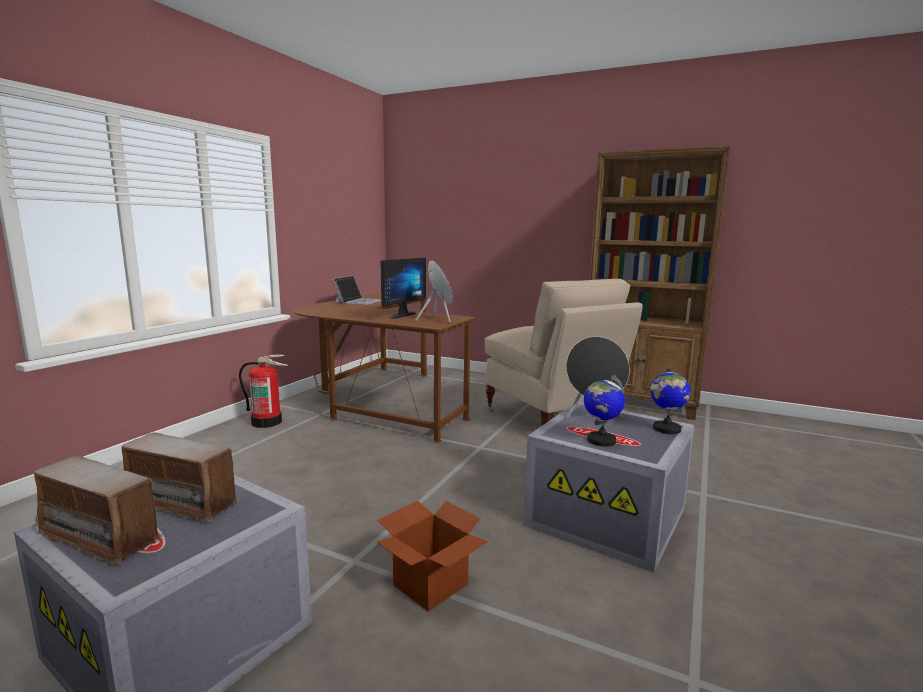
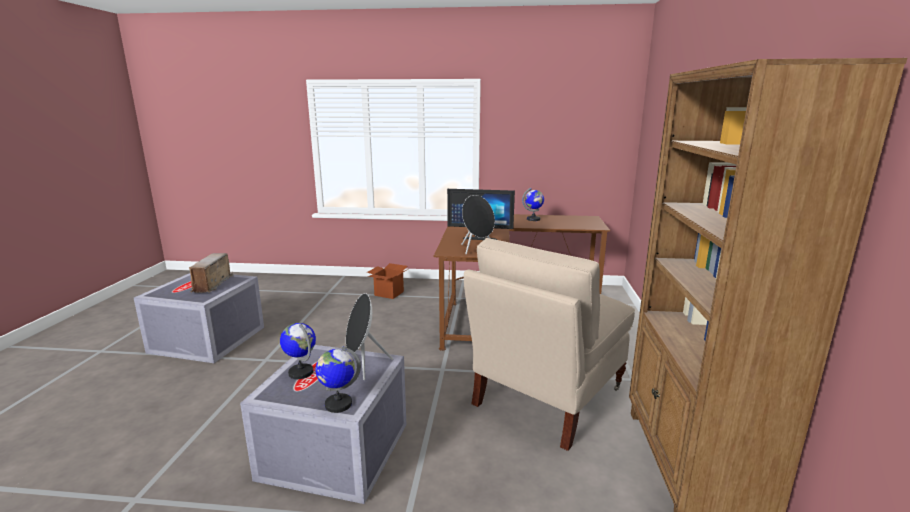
camera: 70 degrees right, 5 degrees up
radio [34,455,162,565] -> none
fire extinguisher [239,354,288,428] -> none
laptop [333,276,381,304] -> globe [522,188,544,221]
cardboard box [377,501,488,612] -> cardboard box moved to [367,263,408,299]

